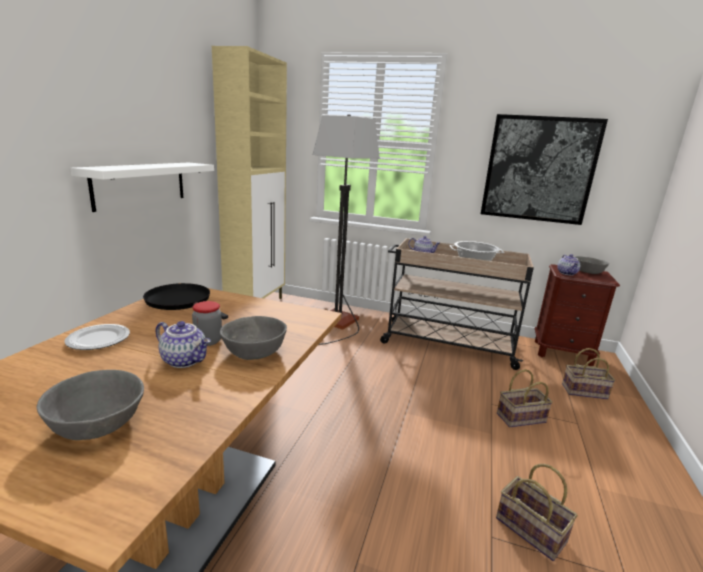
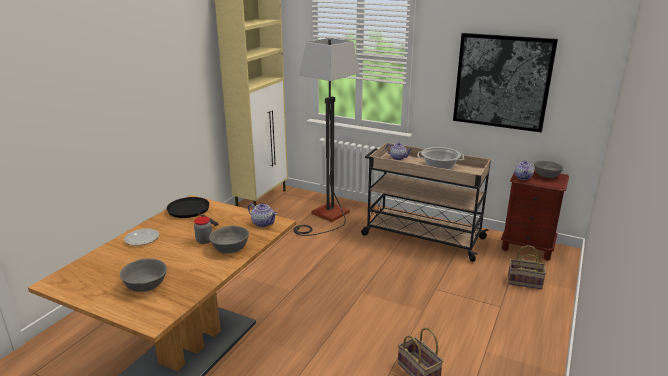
camera: 10 degrees right, 5 degrees up
white shelf [70,162,214,212] -> none
teapot [156,321,211,368] -> teapot moved to [248,203,277,227]
basket [497,369,553,427] -> none

